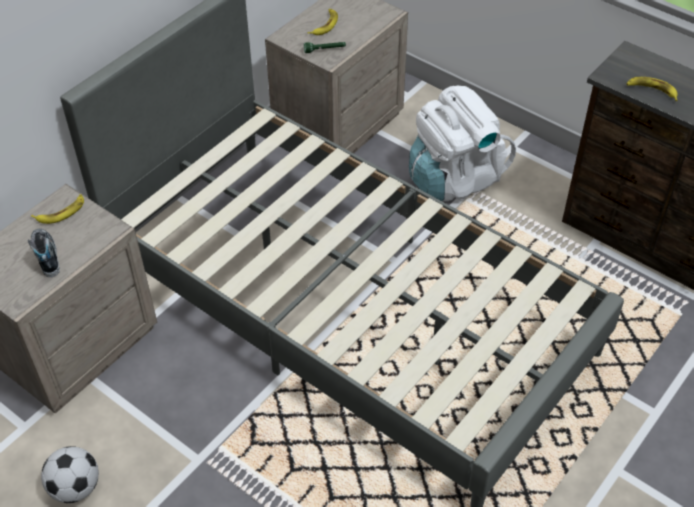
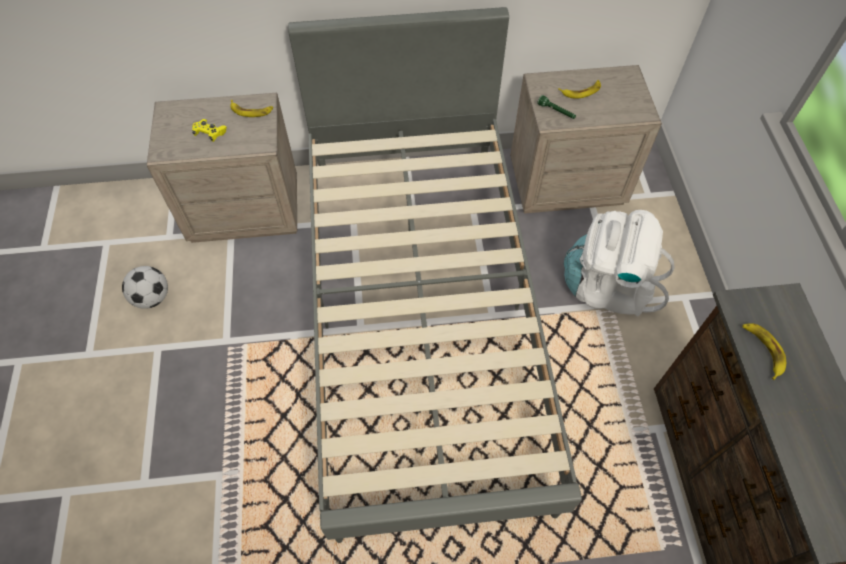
camera: 45 degrees right, 10 degrees up
shoe [28,229,60,277] -> yellow game controller [192,119,227,142]

